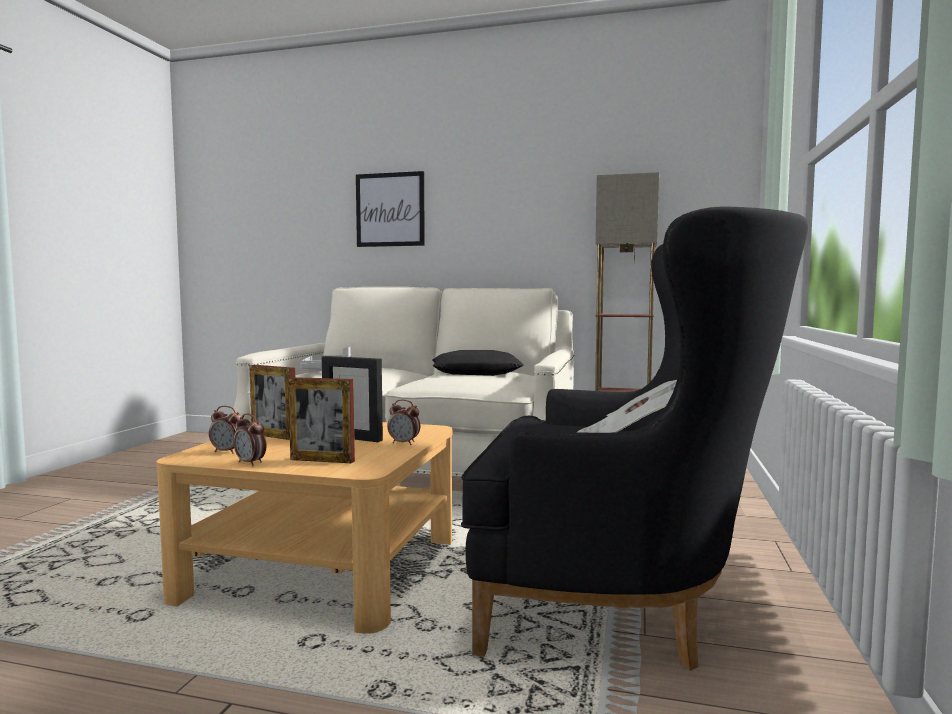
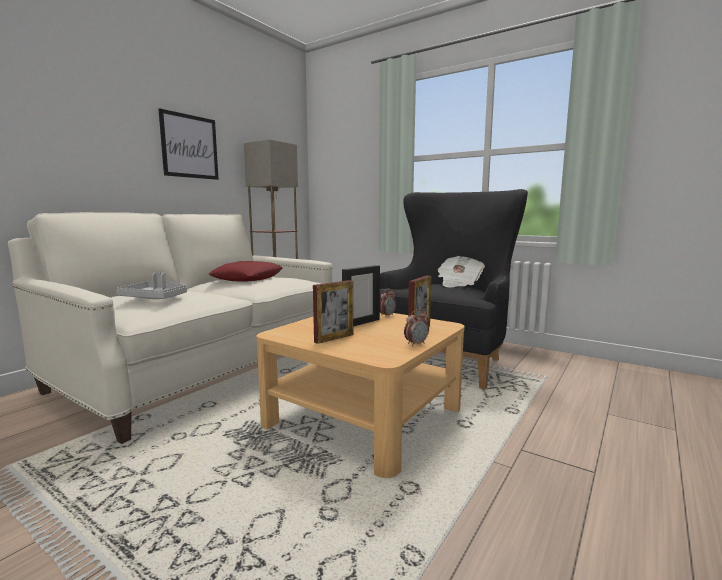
camera: 70 degrees left, 5 degrees up
alarm clock [209,406,242,454] -> none
picture [356,171,425,247] -> picture moved to [158,108,219,180]
black pillow [433,350,524,376] -> red pillow [208,261,282,281]

